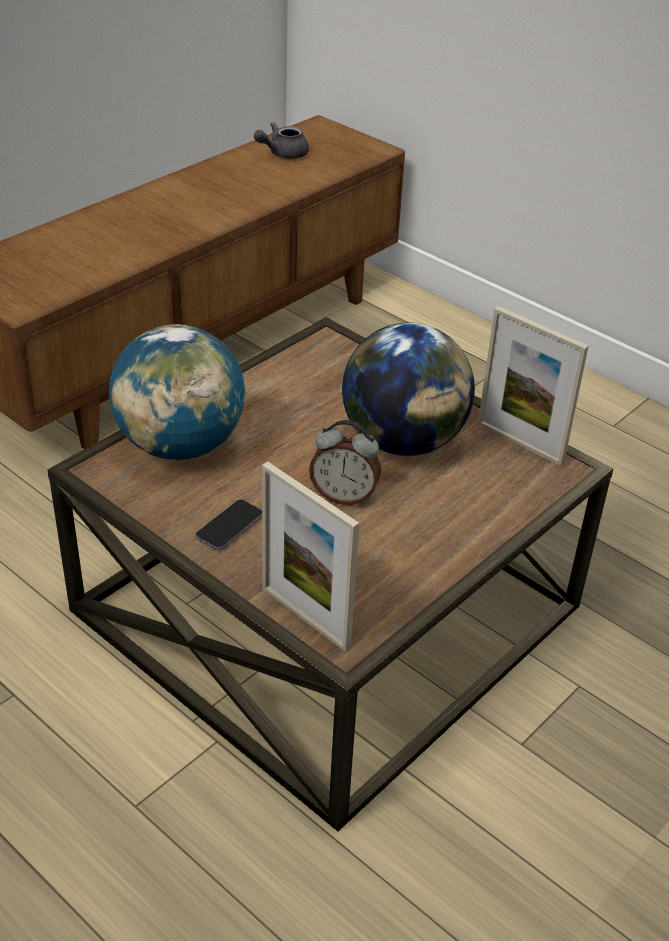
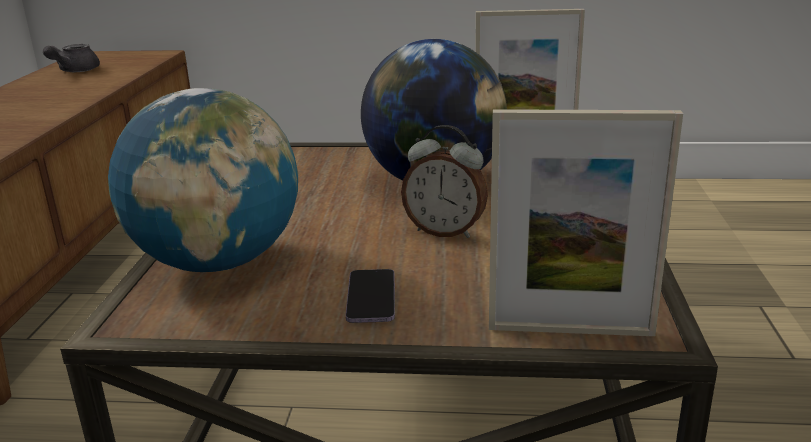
camera: 35 degrees left, 15 degrees down
alarm clock [309,420,381,505] -> alarm clock turned 45 degrees clockwise [401,125,488,238]

